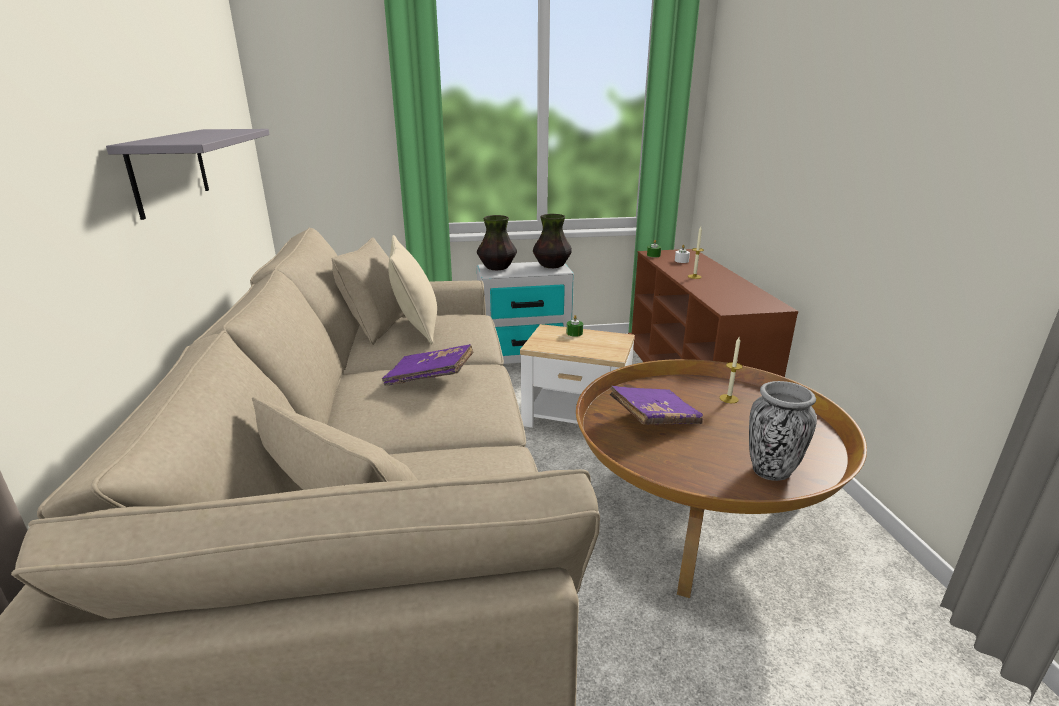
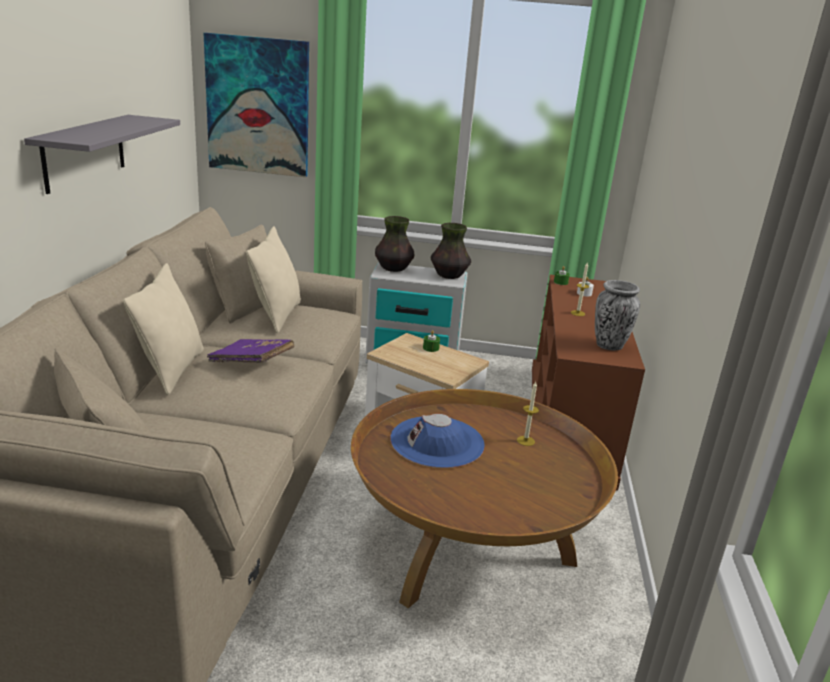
camera: 15 degrees right, 0 degrees up
purple book [610,386,703,424] -> blue hat [390,414,485,468]
vase [749,381,817,481] -> vase moved to [595,280,640,350]
none -> beige pillow [123,263,204,395]
none -> picture [204,33,309,177]

